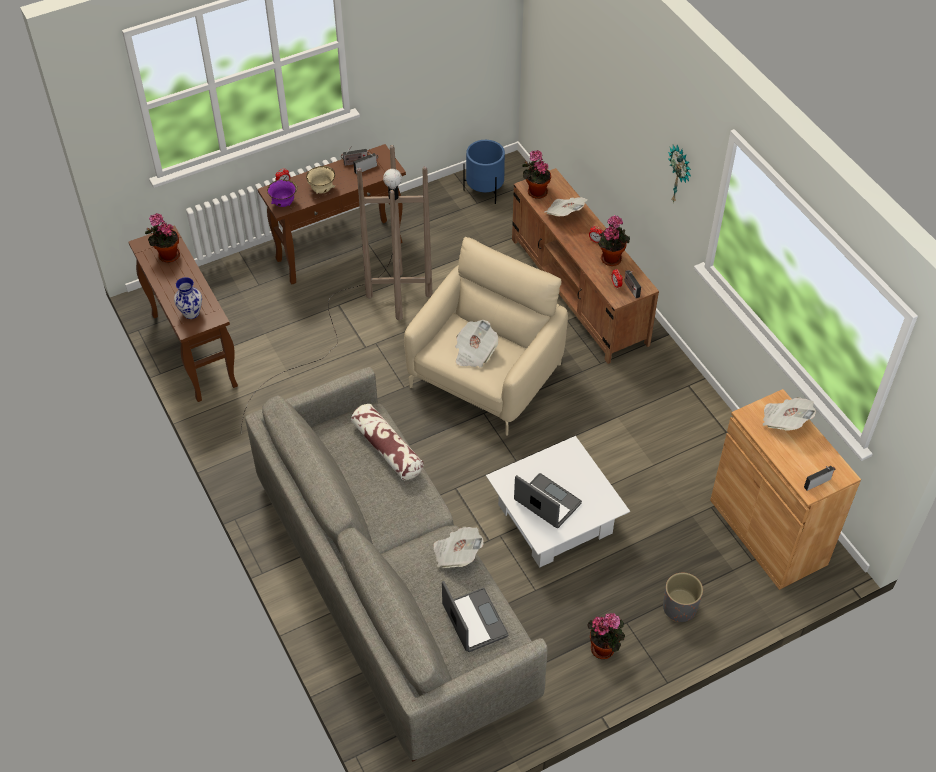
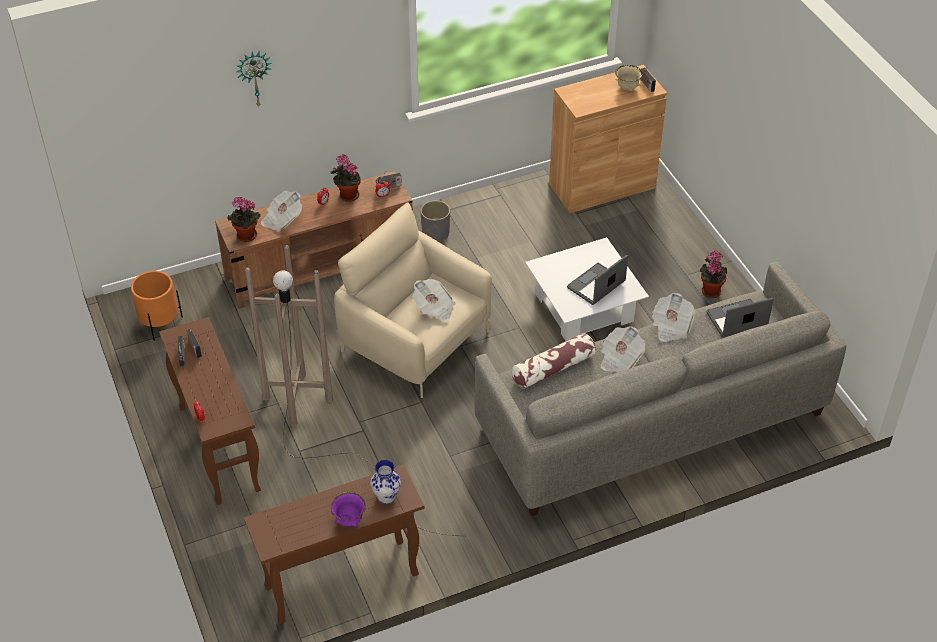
camera: 85 degrees left, 5 degrees down
potted plant [145,213,180,263] -> none
purple bowl [267,180,297,207] -> purple bowl moved to [331,492,366,527]
beige bowl [306,166,335,194] -> beige bowl moved to [615,65,643,90]
blue planter [463,140,505,204] -> orange planter [131,271,183,341]
grey planter [663,572,703,622] -> grey planter moved to [420,200,450,241]
wall clock [668,145,691,202] -> wall clock moved to [236,51,272,106]
newspaper [763,397,816,431] -> newspaper moved to [600,327,645,372]

